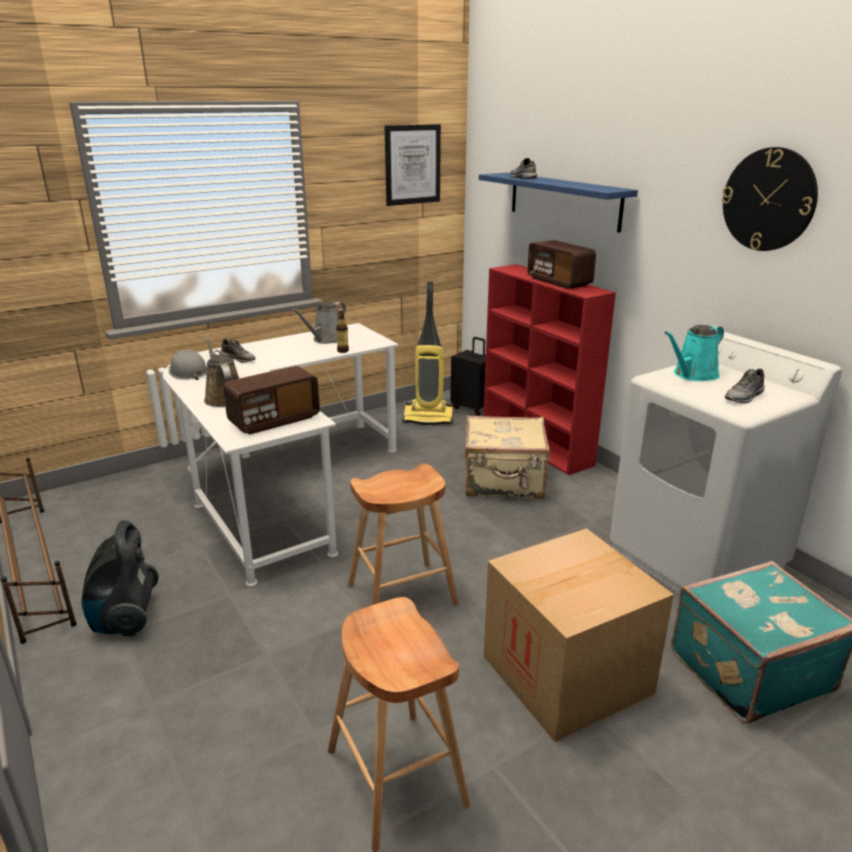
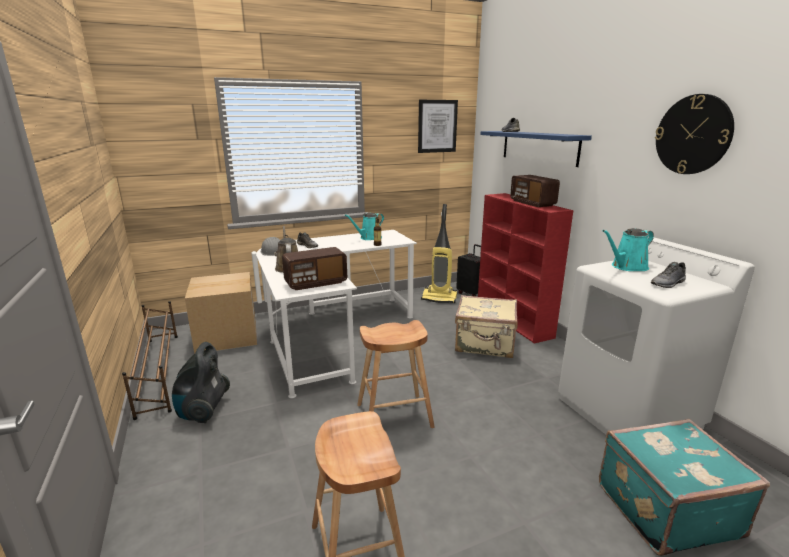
camera: 10 degrees right, 5 degrees down
grey watering can [291,302,346,344] -> turquoise watering can [345,213,384,240]
cardboard box [484,528,674,742] -> cardboard box moved to [185,272,257,354]

